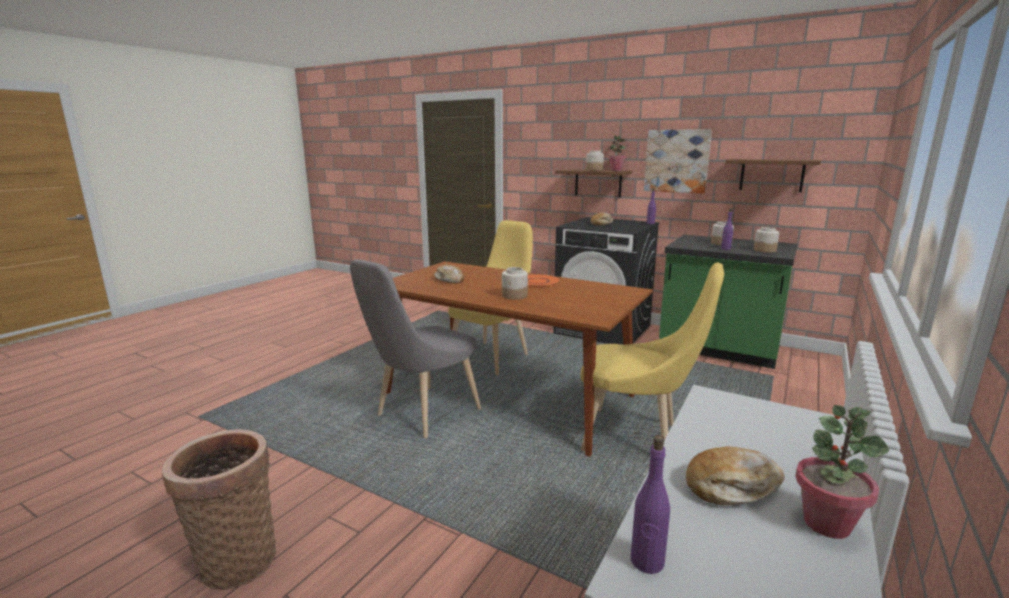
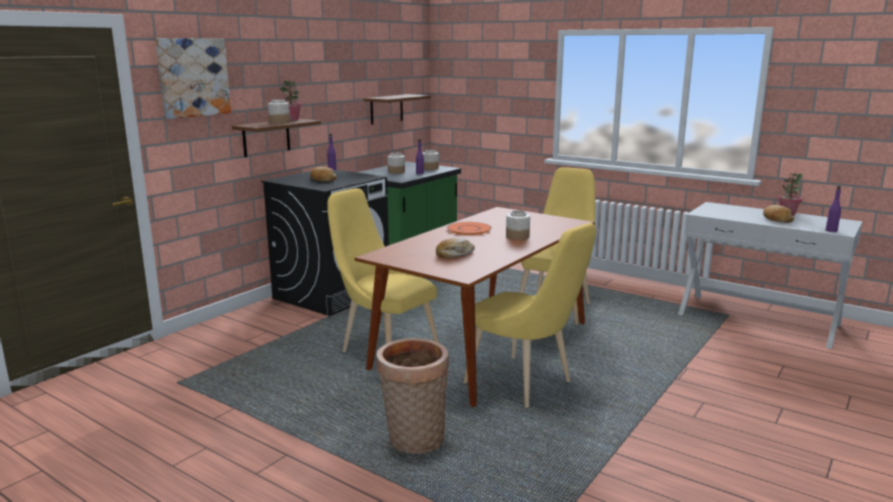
camera: 85 degrees left, 0 degrees up
basket [162,429,277,590] -> basket moved to [377,338,449,454]
grey chair [350,259,481,438] -> yellow chair [463,223,596,408]
picture [644,129,712,194] -> picture moved to [155,38,231,119]

